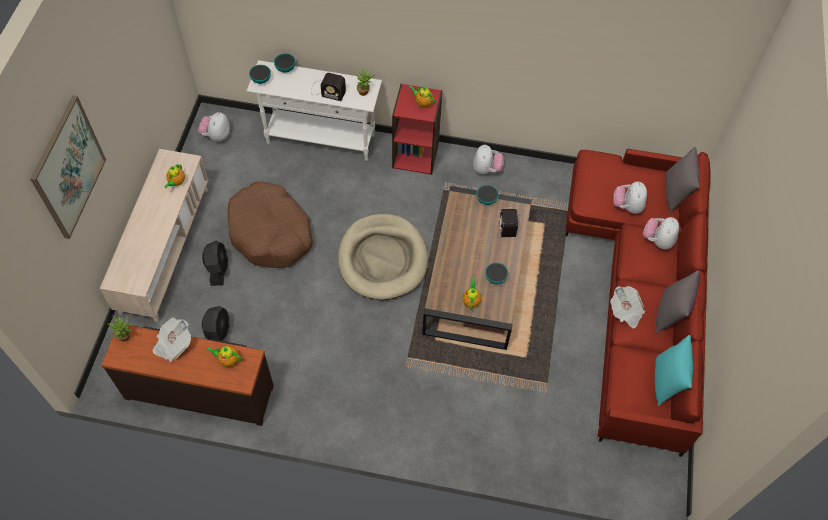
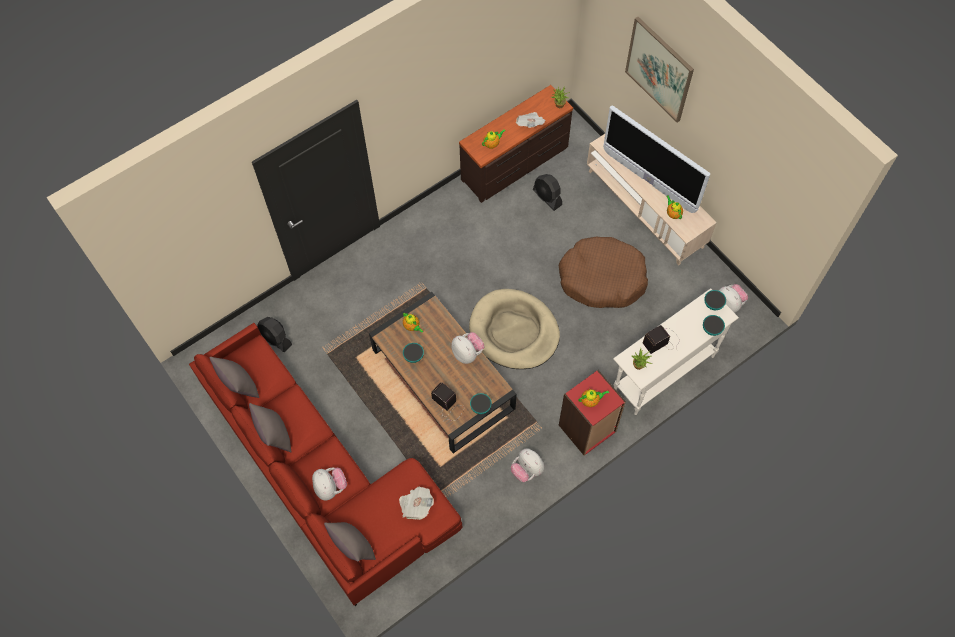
camera: 135 degrees right, 5 degrees up
black fan [202,241,228,286] -> black fan moved to [257,317,292,352]
newspaper [610,286,645,329] -> newspaper moved to [399,486,434,520]
plush toy [613,182,647,214] -> plush toy moved to [451,332,485,364]
turquoise pillow [655,335,693,406] -> grey pillow [210,357,259,398]
none -> television [603,105,710,213]

